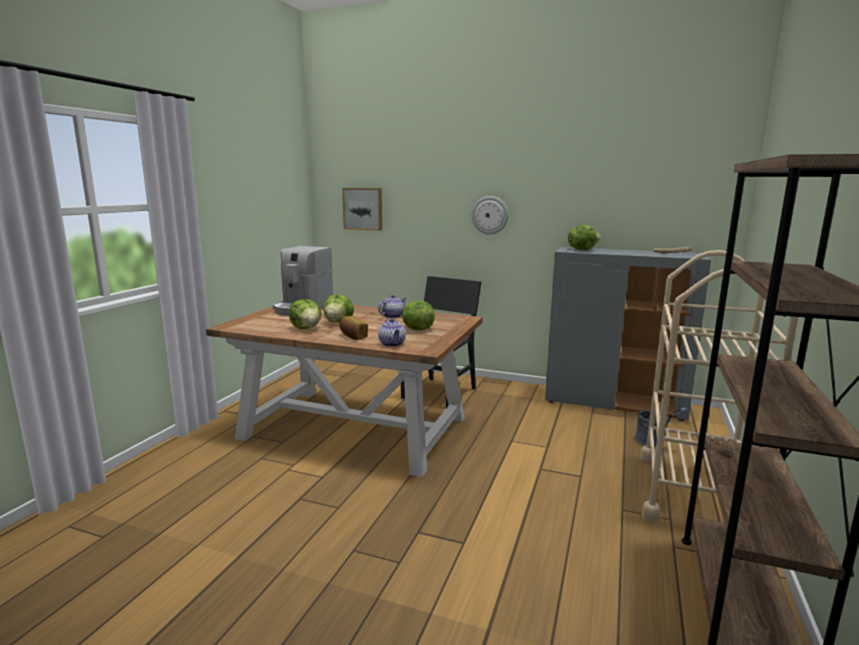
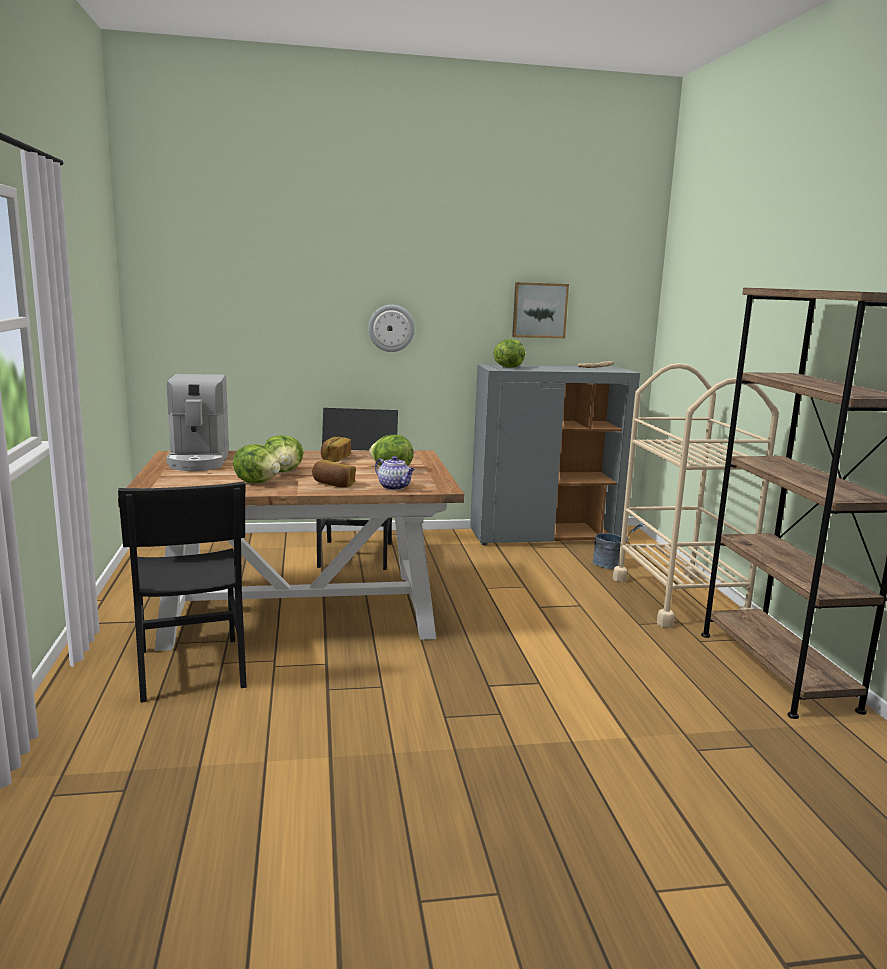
camera: 30 degrees left, 0 degrees up
picture [342,188,382,231] -> picture moved to [512,282,569,338]
teapot [378,295,406,318] -> bread [321,437,351,462]
none -> black chair [118,481,247,703]

